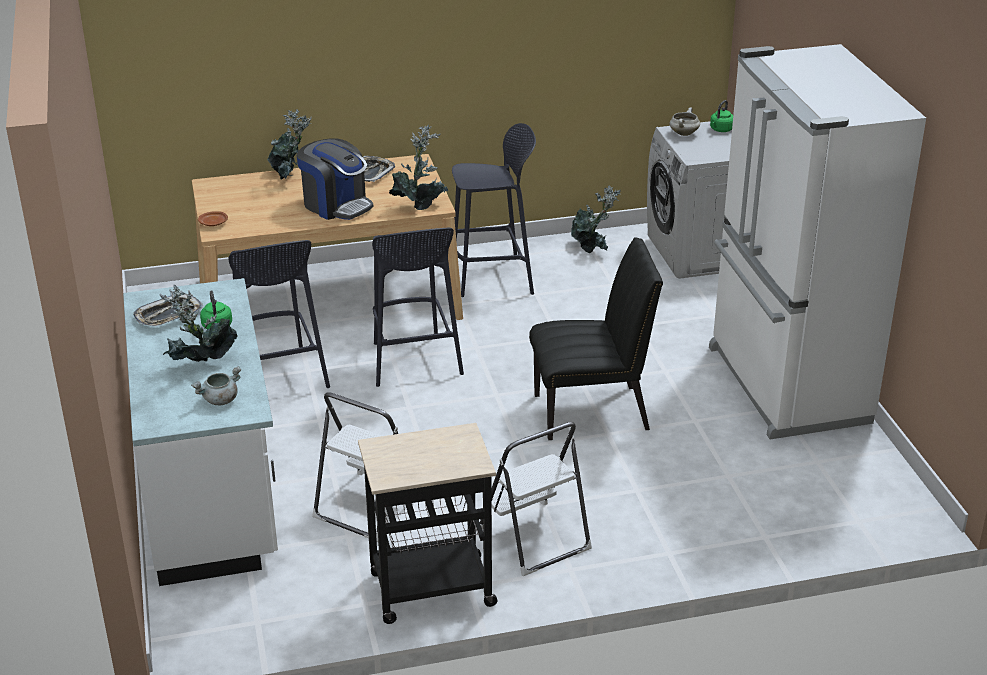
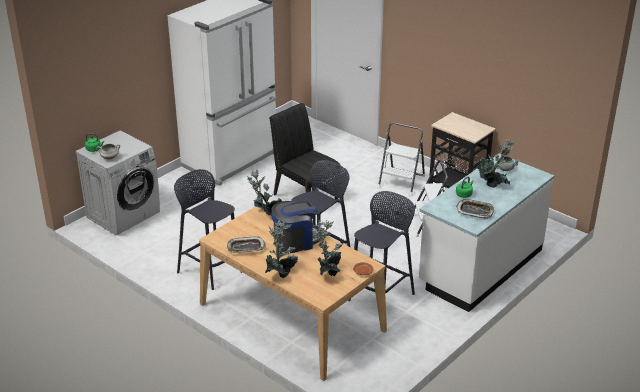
camera: 125 degrees left, 0 degrees up
coffee machine [296,138,373,220] -> coffee machine turned 60 degrees clockwise [272,201,321,253]
potted plant [571,185,621,253] -> potted plant moved to [312,220,343,276]

